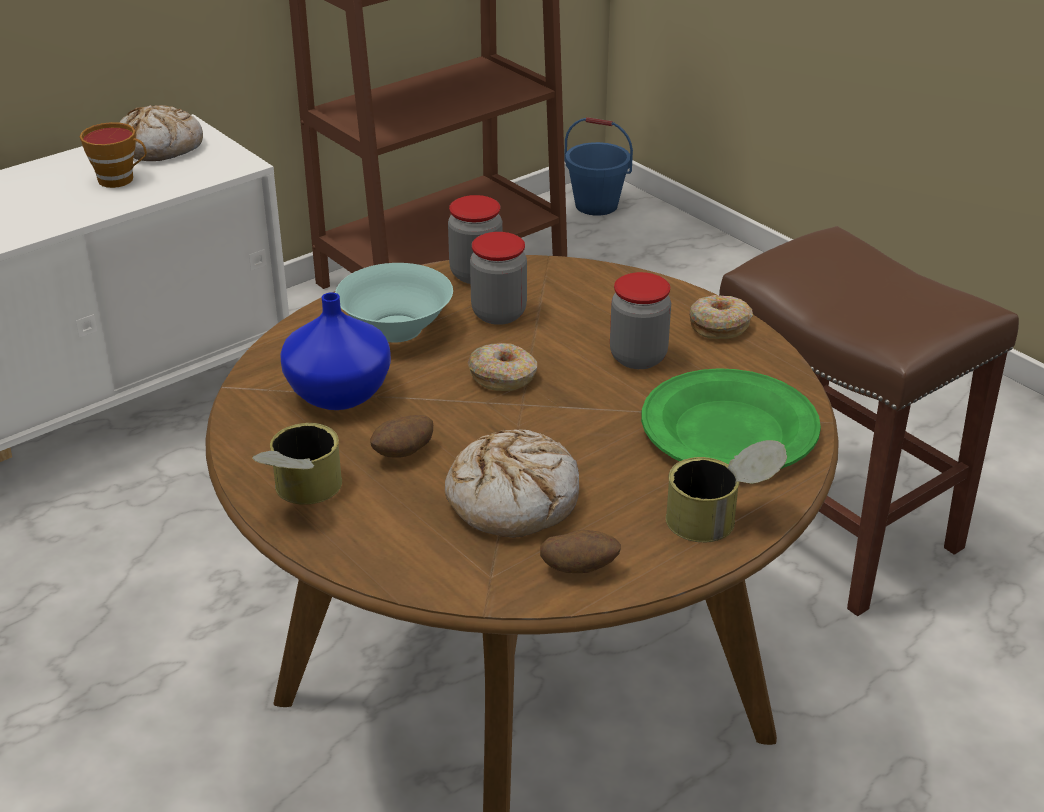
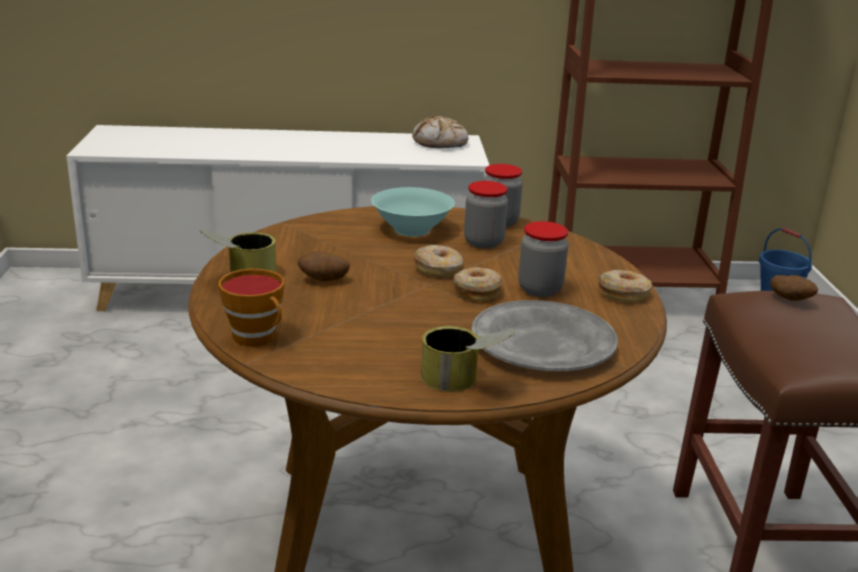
camera: 35 degrees right, 10 degrees down
cup [80,122,147,188] -> cup moved to [218,269,285,347]
blue vase [280,292,391,410] -> none
bread [445,429,579,538] -> none
potato [540,530,621,573] -> potato moved to [770,275,818,301]
green plate [641,368,821,469] -> grey plate [471,300,618,371]
none -> donut [454,267,503,301]

